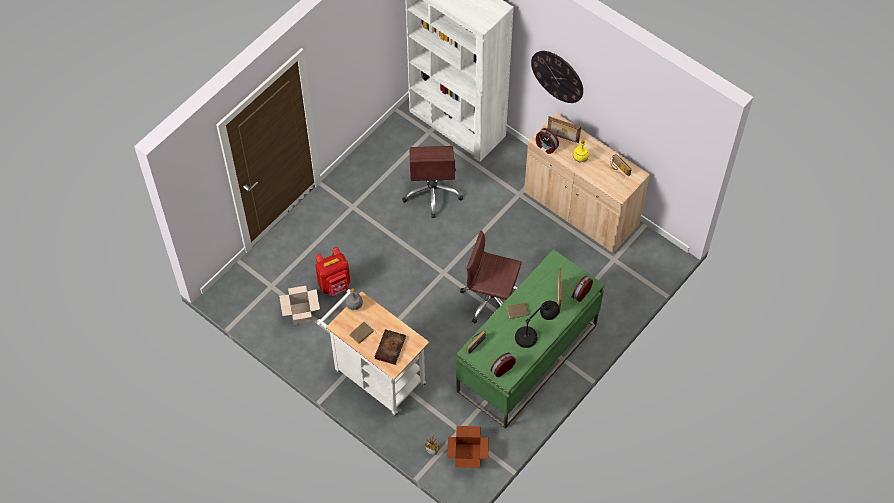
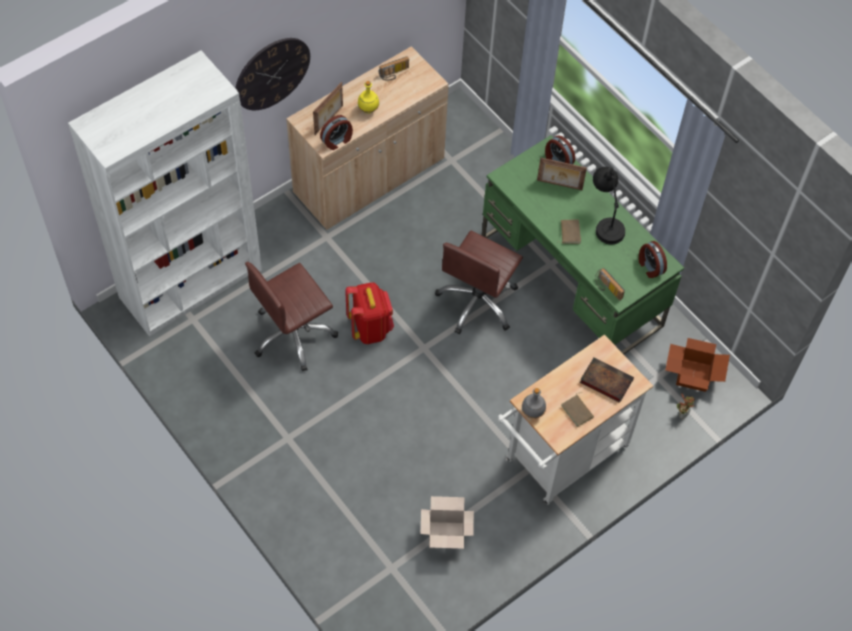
camera: 80 degrees left, 0 degrees up
red backpack [315,247,350,296] -> red backpack moved to [345,282,394,344]
brown office chair [402,146,463,218] -> brown office chair turned 135 degrees clockwise [245,262,338,371]

